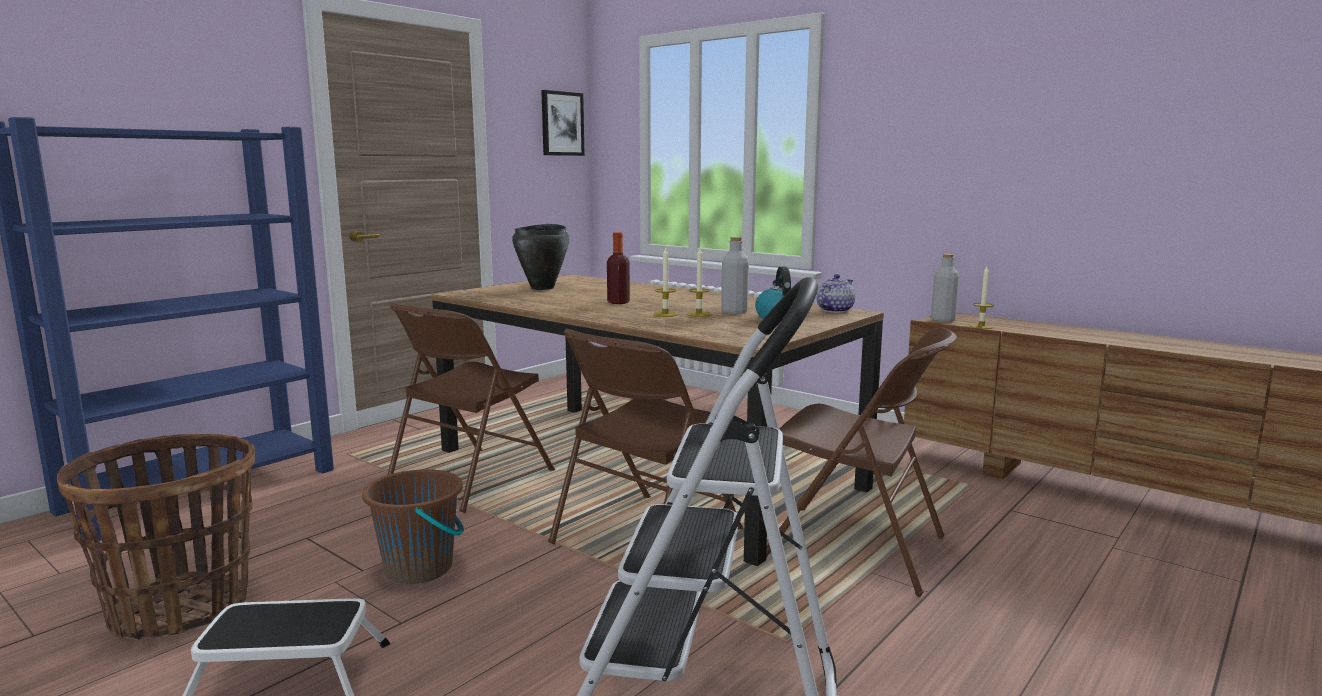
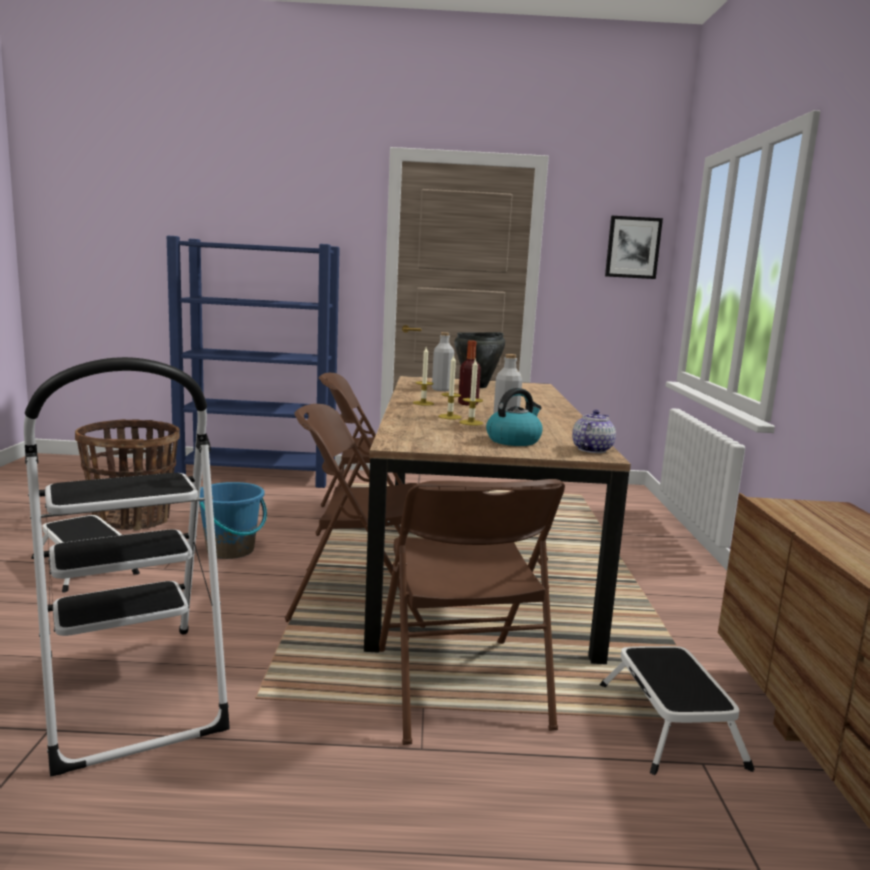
camera: 50 degrees right, 0 degrees up
brown bucket [362,469,464,584] -> blue bucket [199,482,267,559]
teapot [817,274,855,313] -> teapot turned 60 degrees counterclockwise [572,409,616,453]
grey bottle [931,254,959,322] -> grey bottle moved to [432,332,454,391]
candle [969,266,994,329] -> candle moved to [413,347,434,406]
none -> black step ladder [600,646,754,775]

